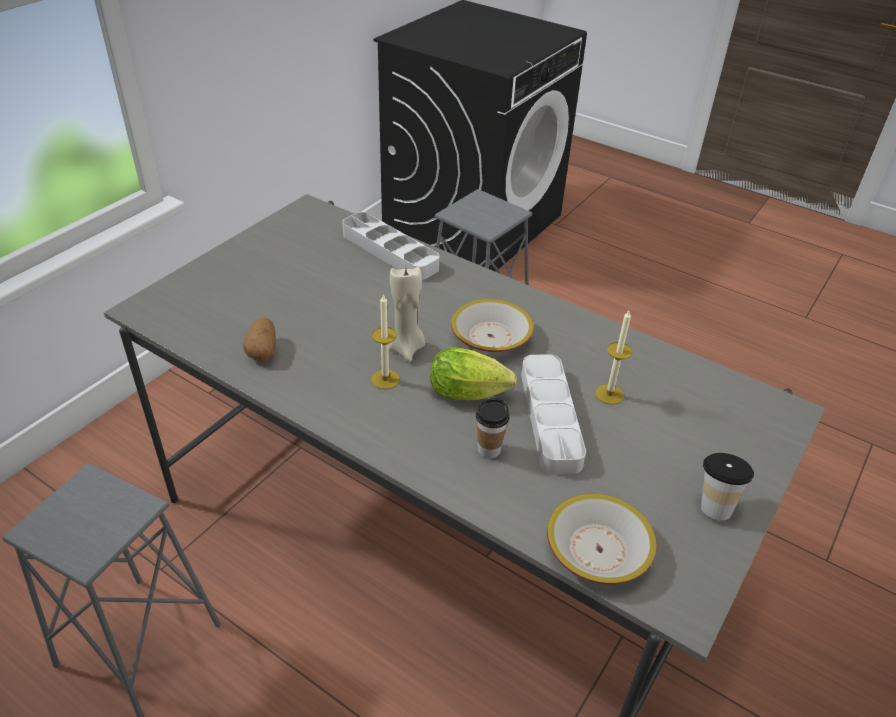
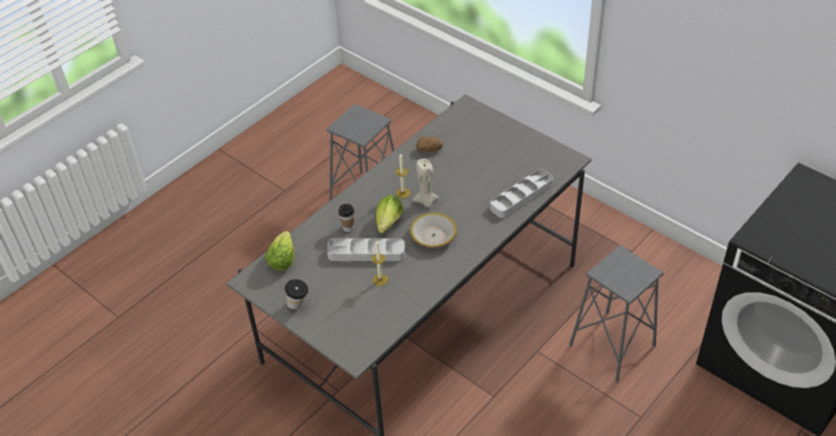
camera: 100 degrees right, 5 degrees up
bowl [547,494,657,585] -> lettuce [265,231,295,271]

